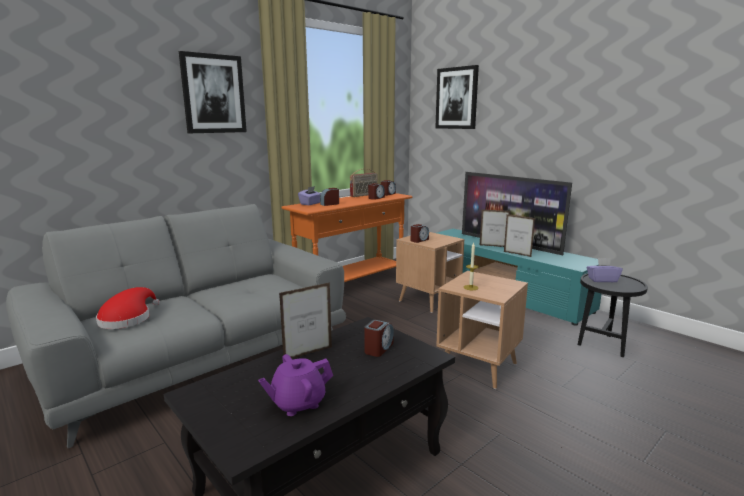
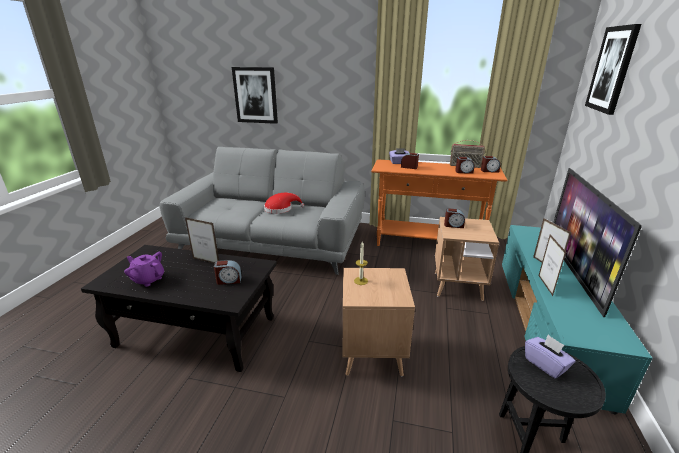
camera: 55 degrees right, 10 degrees up
red hat [96,287,160,329] -> red hat moved to [264,193,304,214]
picture [179,51,247,133] -> picture moved to [232,67,278,124]

